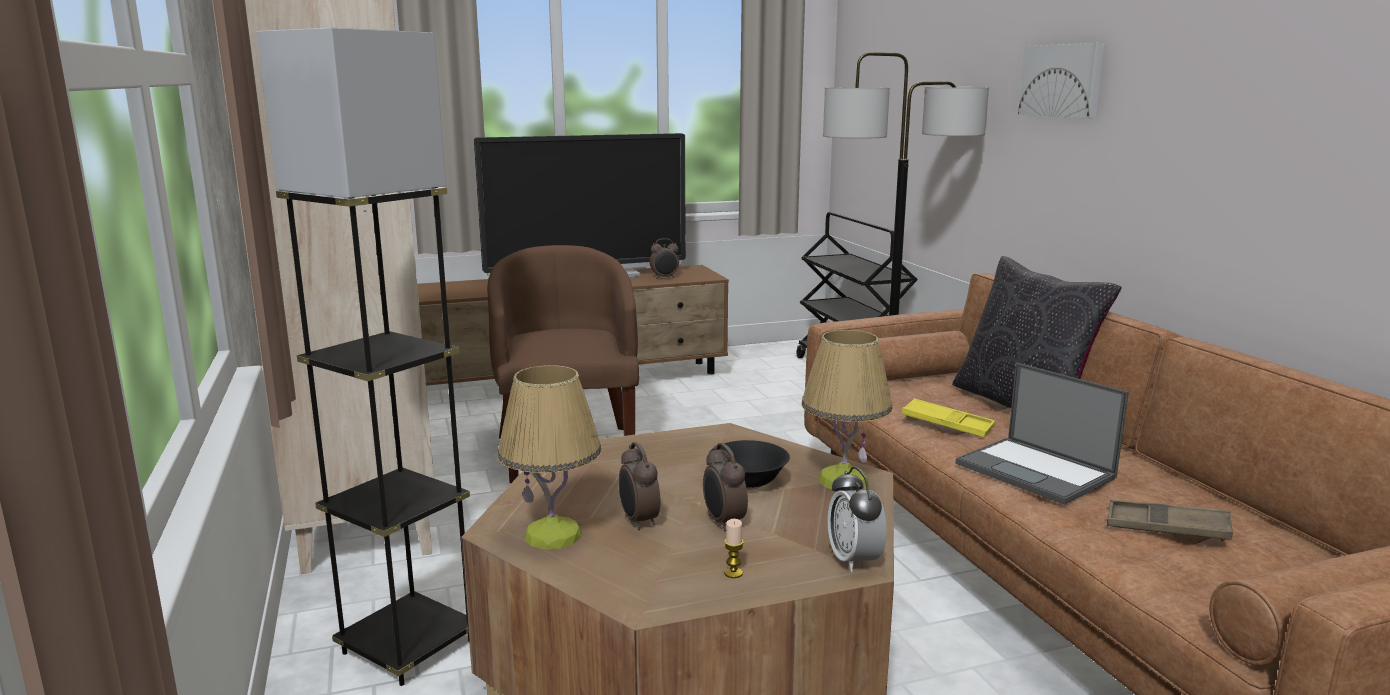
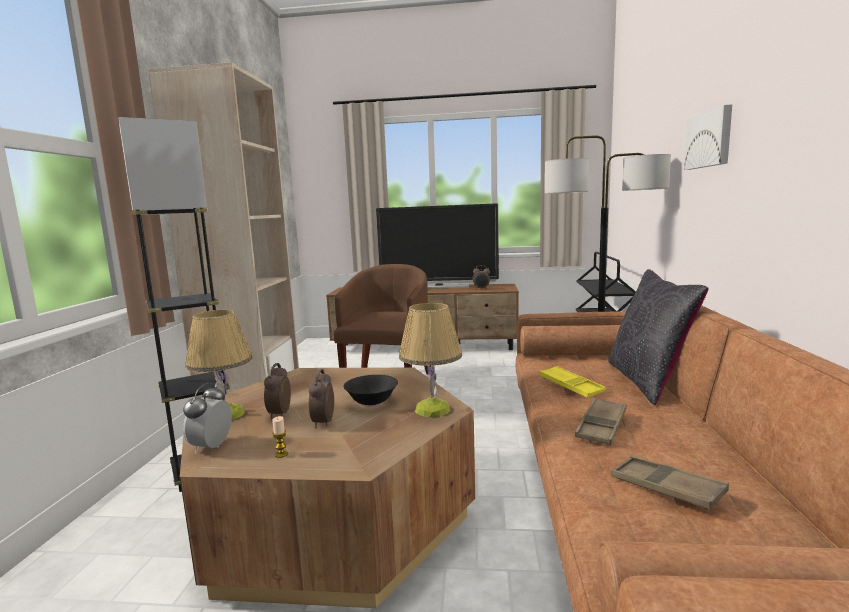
camera: 25 degrees right, 5 degrees down
alarm clock [828,467,887,572] -> alarm clock moved to [183,383,232,453]
laptop [956,363,1129,505] -> brown tray [575,398,627,445]

